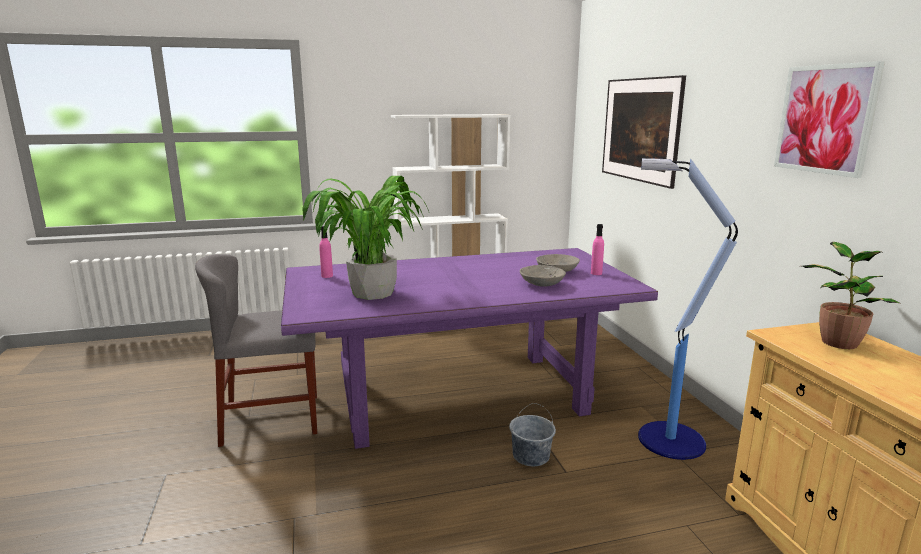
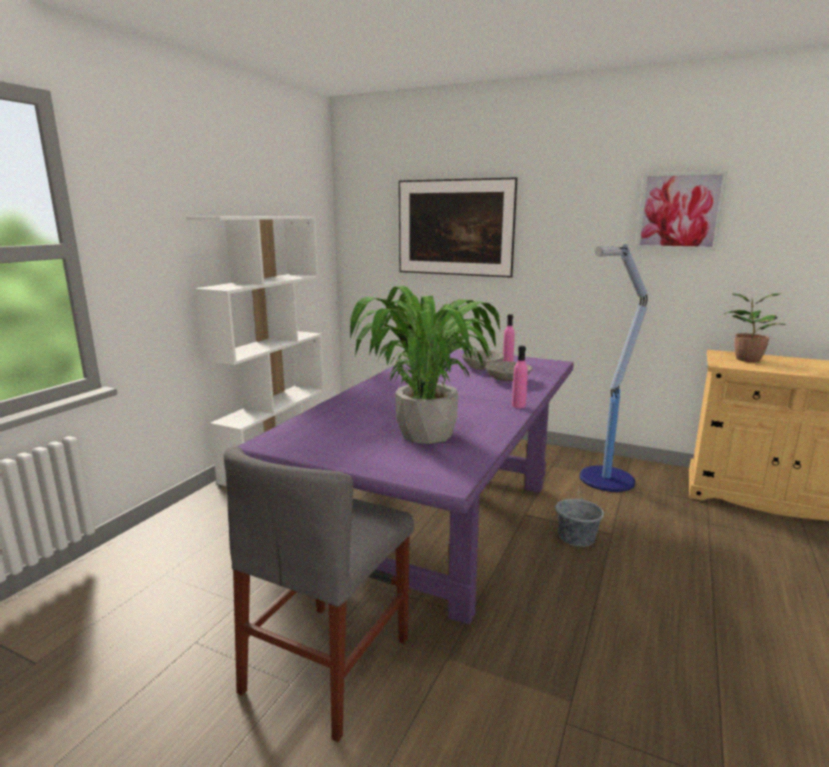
camera: 50 degrees left, 0 degrees up
pink bottle [319,226,333,278] -> pink bottle moved to [512,346,528,408]

